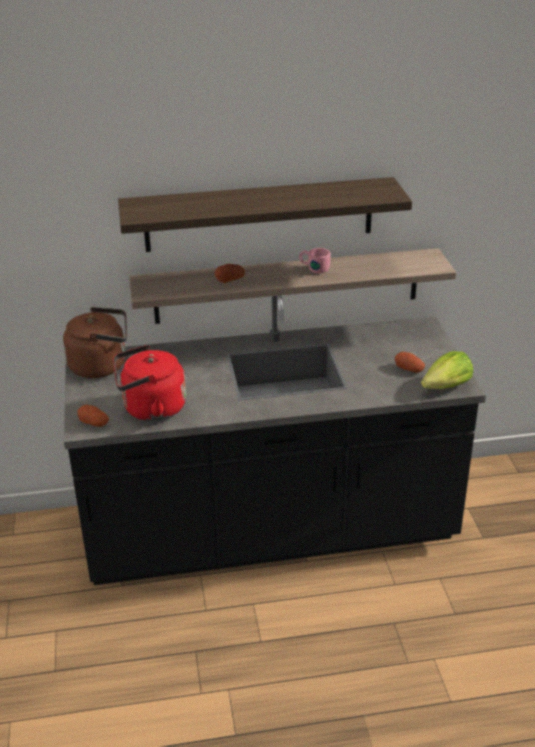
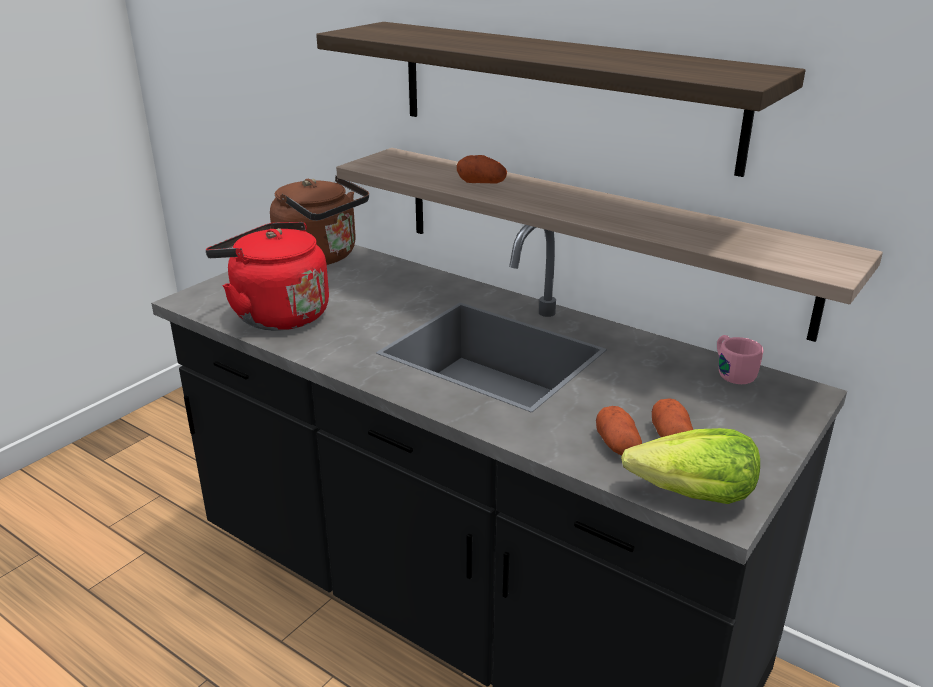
camera: 45 degrees right, 5 degrees down
potato [77,405,109,427] -> potato moved to [596,406,642,455]
pink mug [299,248,331,273] -> pink mug moved to [717,335,764,384]

